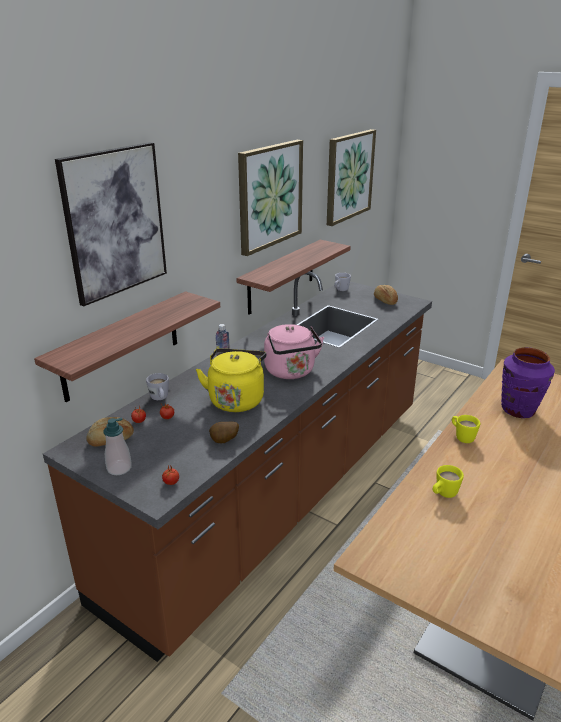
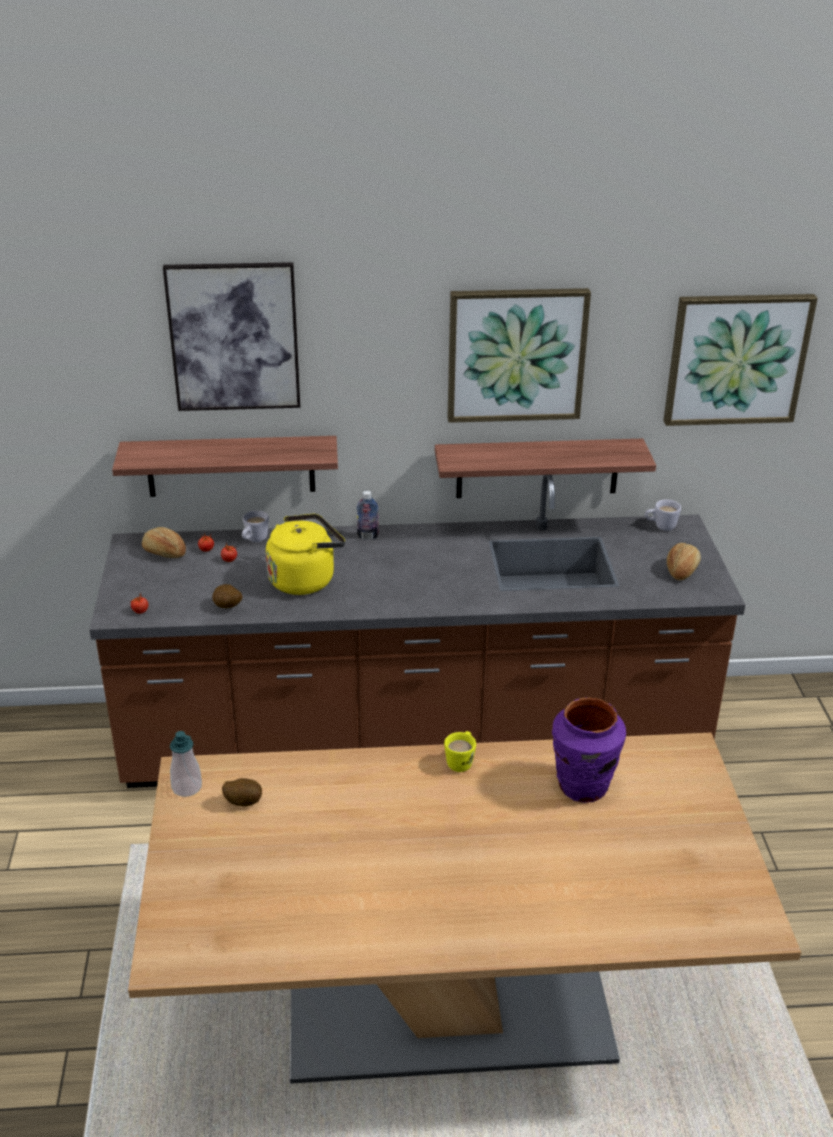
camera: 50 degrees right, 5 degrees up
soap dispenser [103,418,132,475] -> soap dispenser moved to [170,731,202,797]
pink kettle [264,324,324,379] -> none
yellow mug [433,465,464,498] -> none
none -> potato [222,778,262,807]

